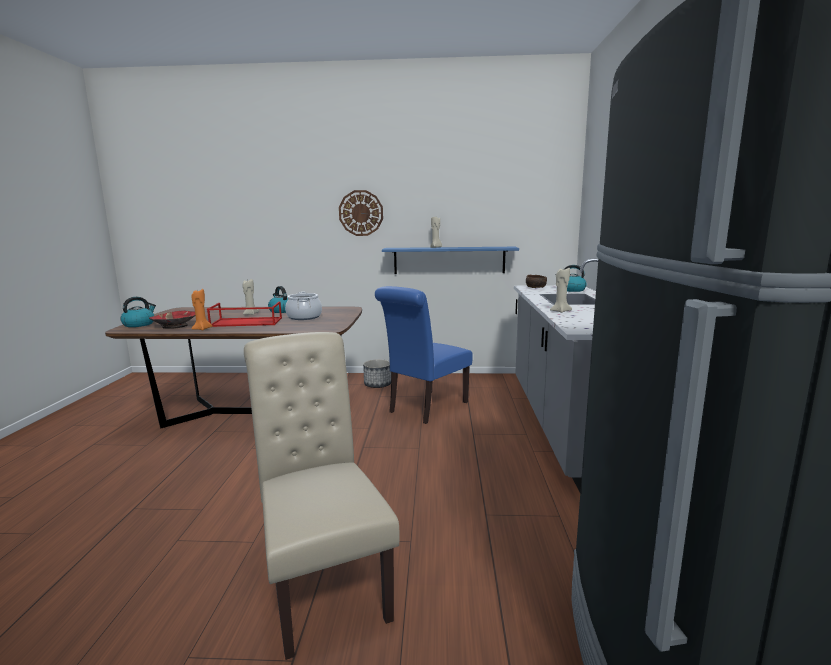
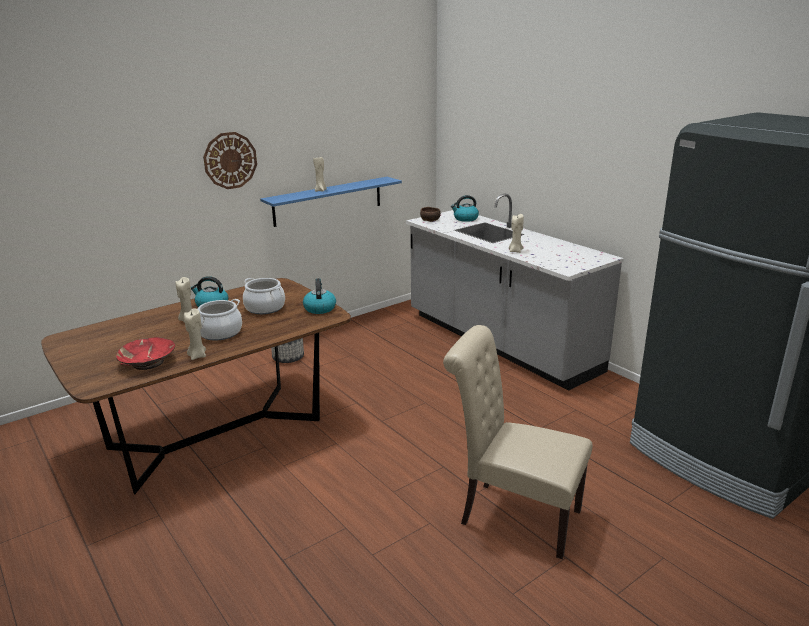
camera: 40 degrees left, 10 degrees up
kettle [120,297,156,327] -> kettle moved to [303,278,336,314]
orange candle [191,289,212,330] -> beige candle [184,308,206,360]
red tray [207,301,282,327] -> cooking pot [198,299,242,341]
blue chair [375,286,473,424] -> none

